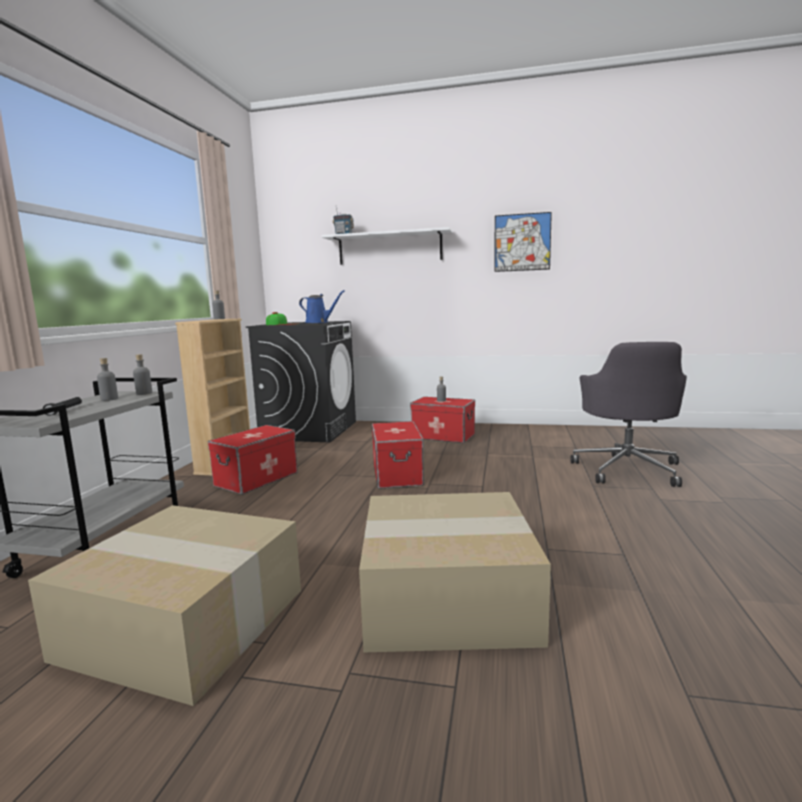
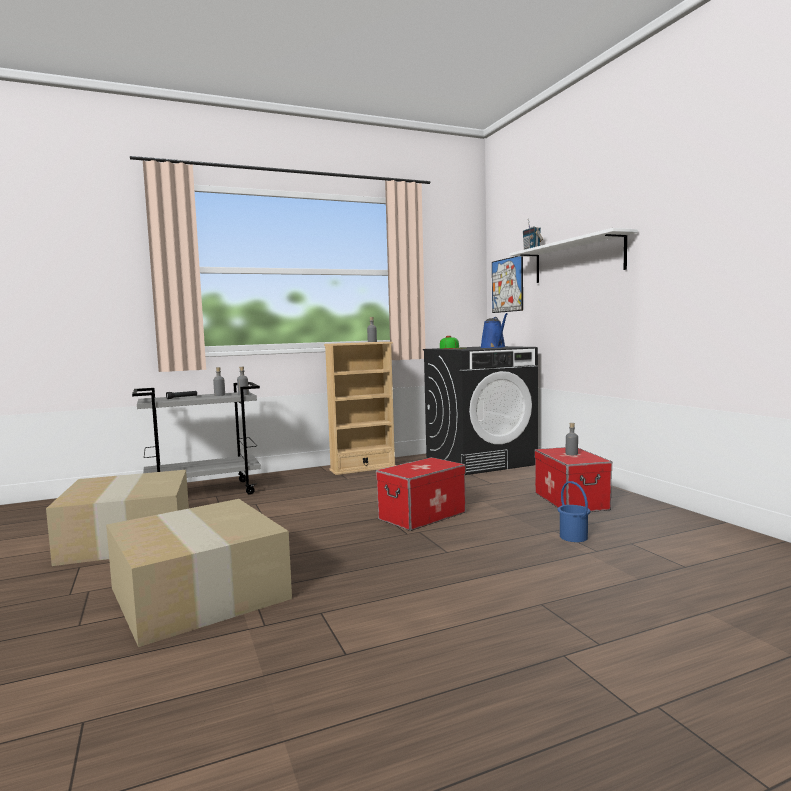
camera: 55 degrees right, 5 degrees down
storage box [208,425,297,495] -> none
picture [494,212,552,272] -> picture moved to [492,256,523,313]
grey office chair [571,342,687,487] -> none
none -> blue bucket [558,481,590,542]

